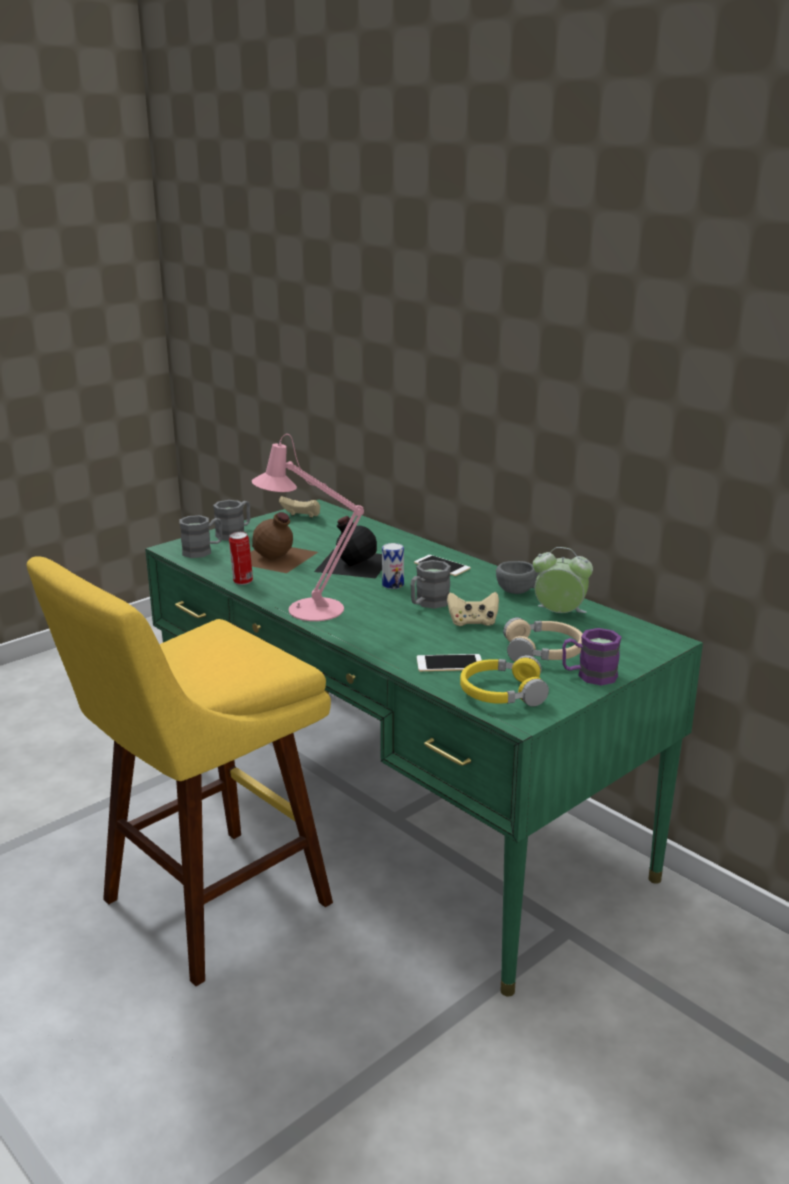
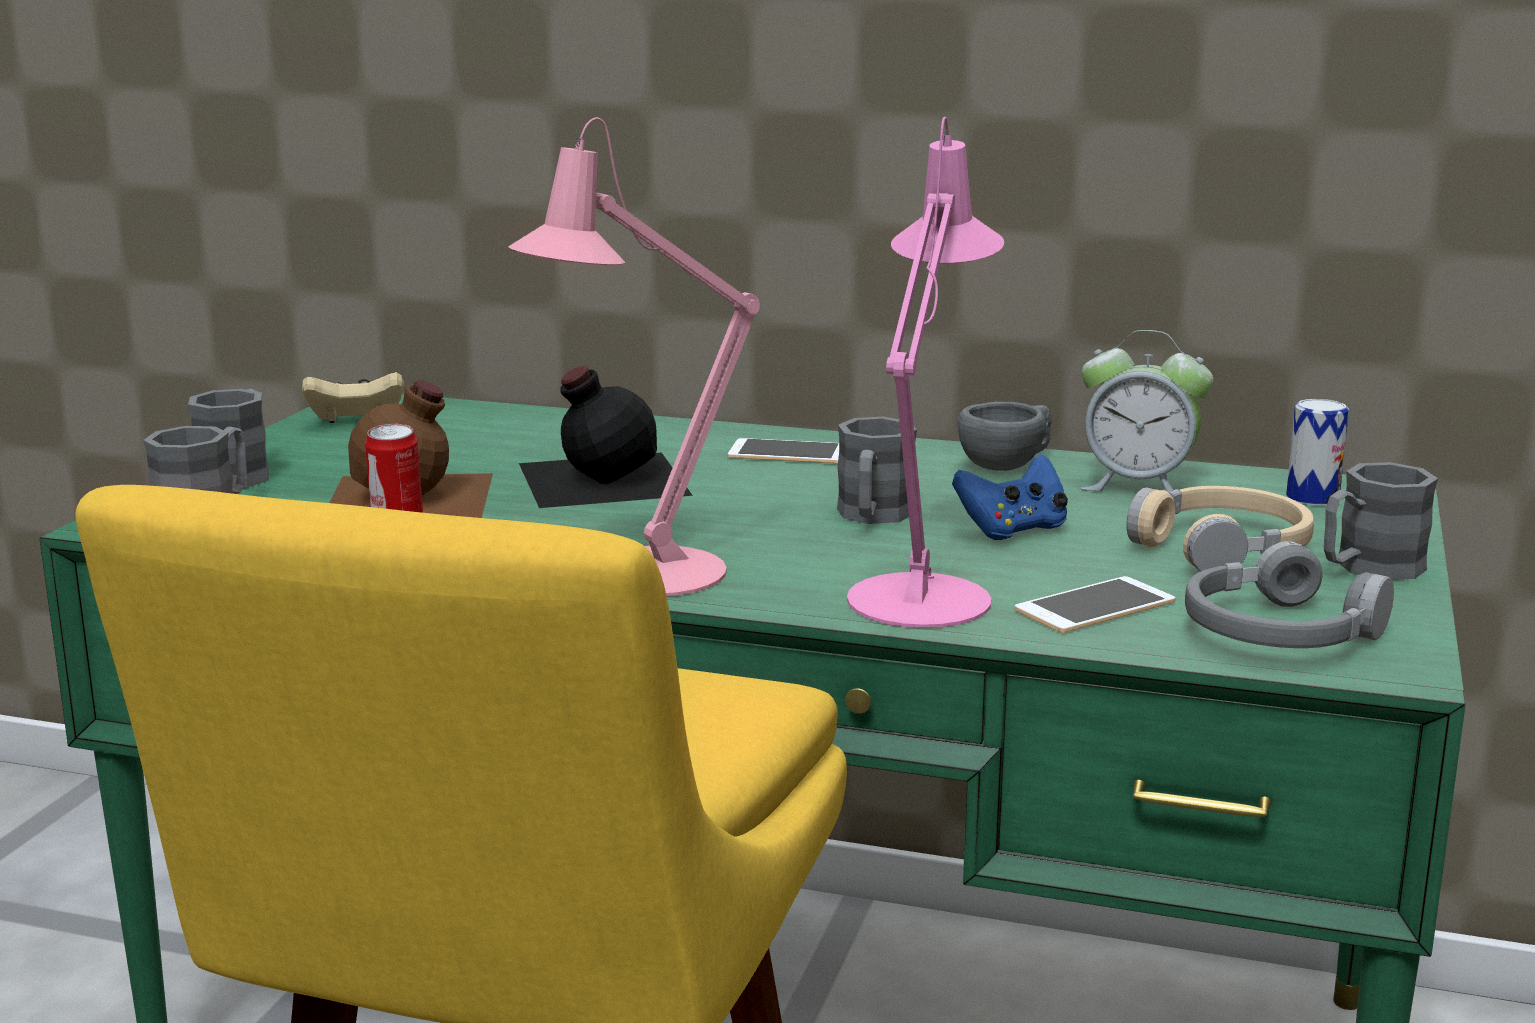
camera: 30 degrees left, 5 degrees down
can [382,543,404,589] -> can moved to [1286,399,1349,505]
beige game controller [447,592,499,626] -> blue game controller [952,454,1068,540]
yellow headphones [460,655,549,707] -> grey headphones [1185,541,1394,648]
alarm clock [533,547,593,613] -> alarm clock turned 150 degrees counterclockwise [1080,330,1213,492]
purple mug [562,628,621,685] -> grey mug [1324,462,1438,580]
none -> pink table lamp [847,117,1004,628]

